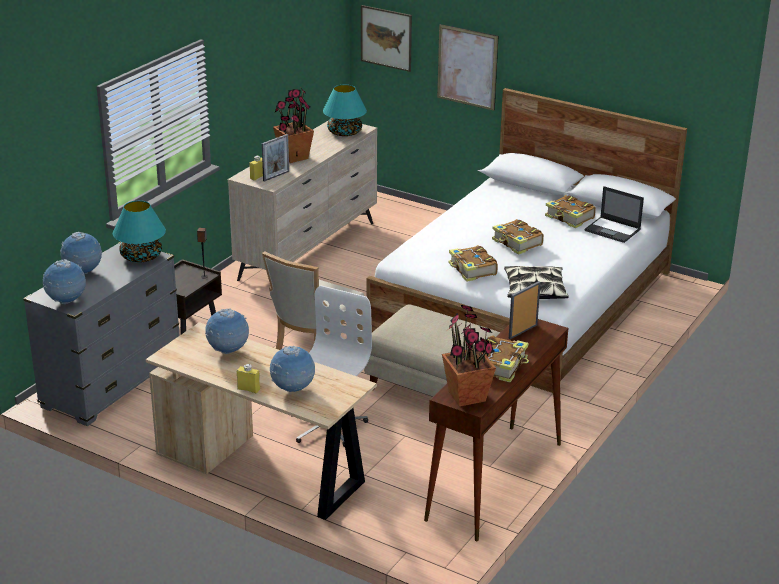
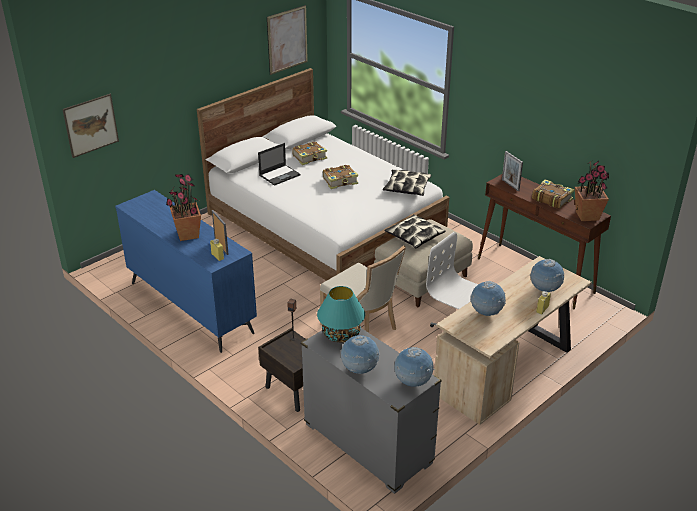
camera: 75 degrees left, 5 degrees up
beige dresser [228,120,377,281] -> blue dresser [115,190,257,353]
turquoise table lamp [323,84,367,136] -> none
picture [437,24,498,111] -> picture moved to [267,5,308,75]
book [449,245,498,282] -> none
laptop [585,186,644,243] -> laptop moved to [258,143,301,186]
none -> pillow [384,214,446,248]

